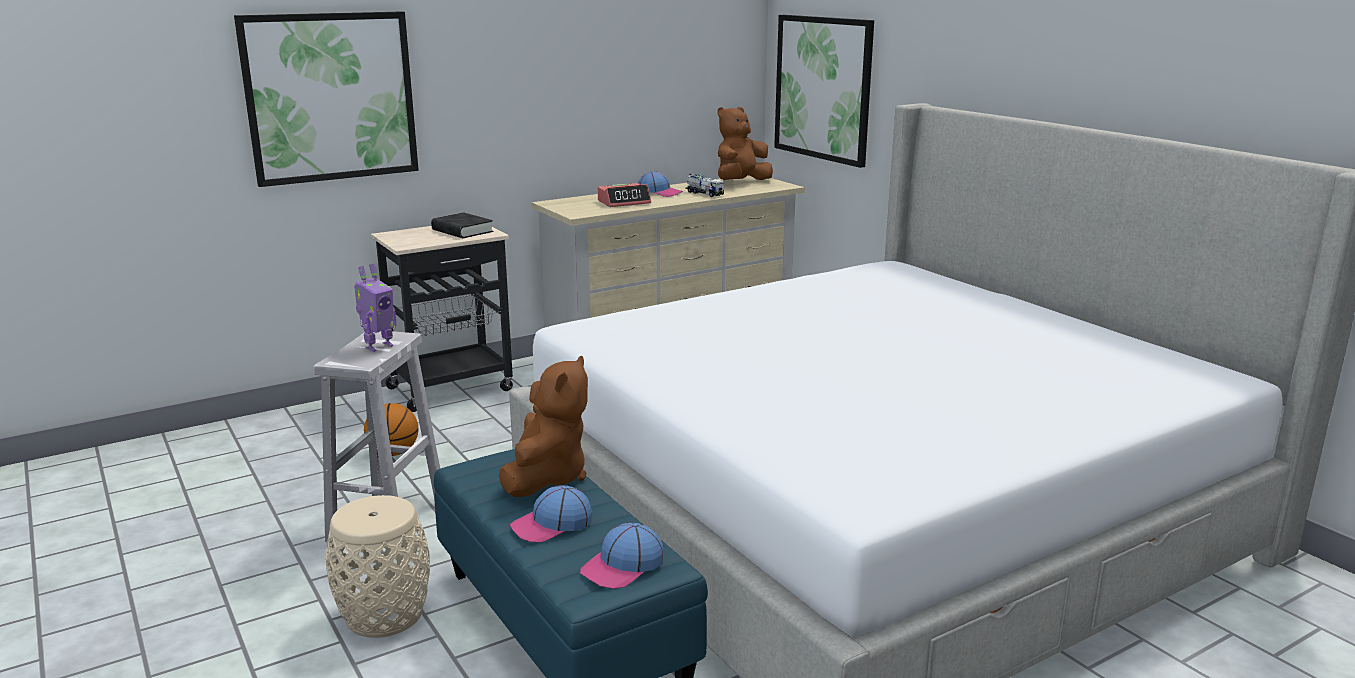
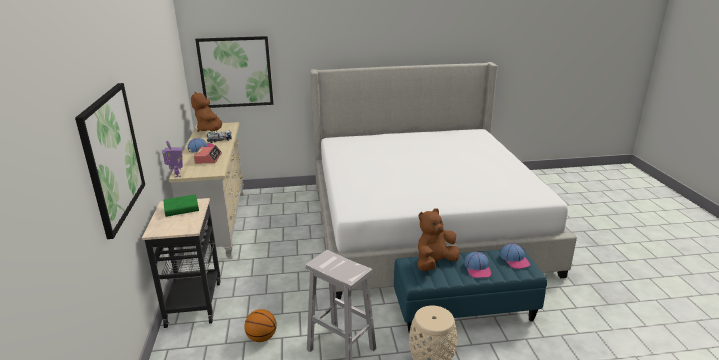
camera: 65 degrees left, 5 degrees up
toy robot [354,264,397,352] -> toy robot moved to [162,141,183,178]
black book [431,212,493,238] -> green book [163,194,199,217]
brown plush toy [499,355,588,497] -> brown plush toy turned 75 degrees counterclockwise [417,208,459,271]

